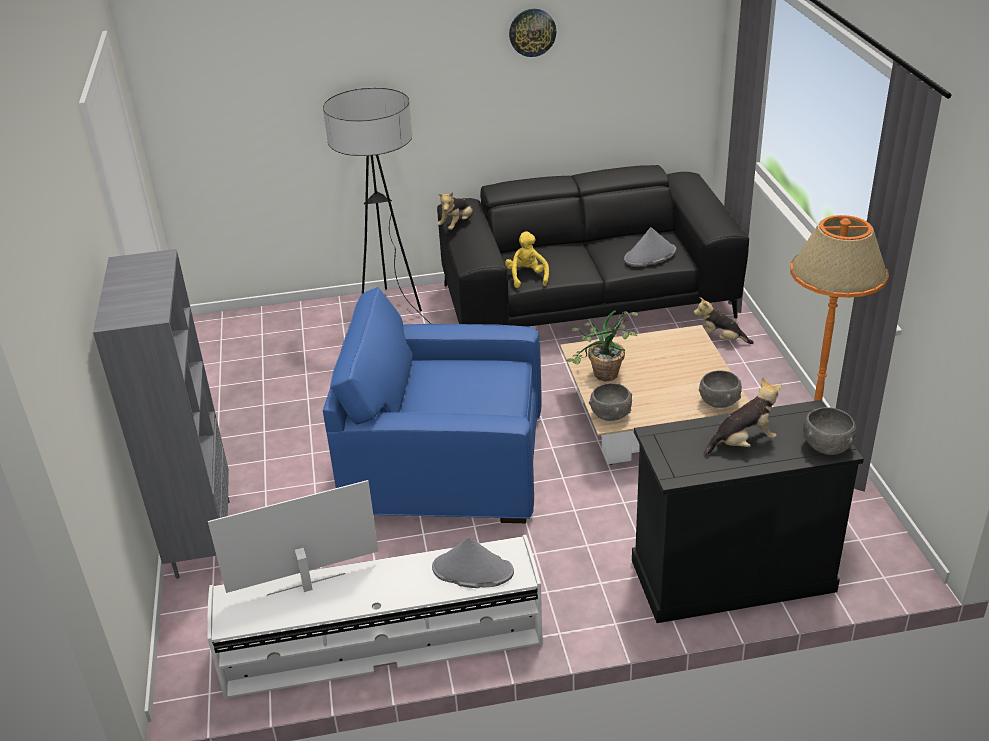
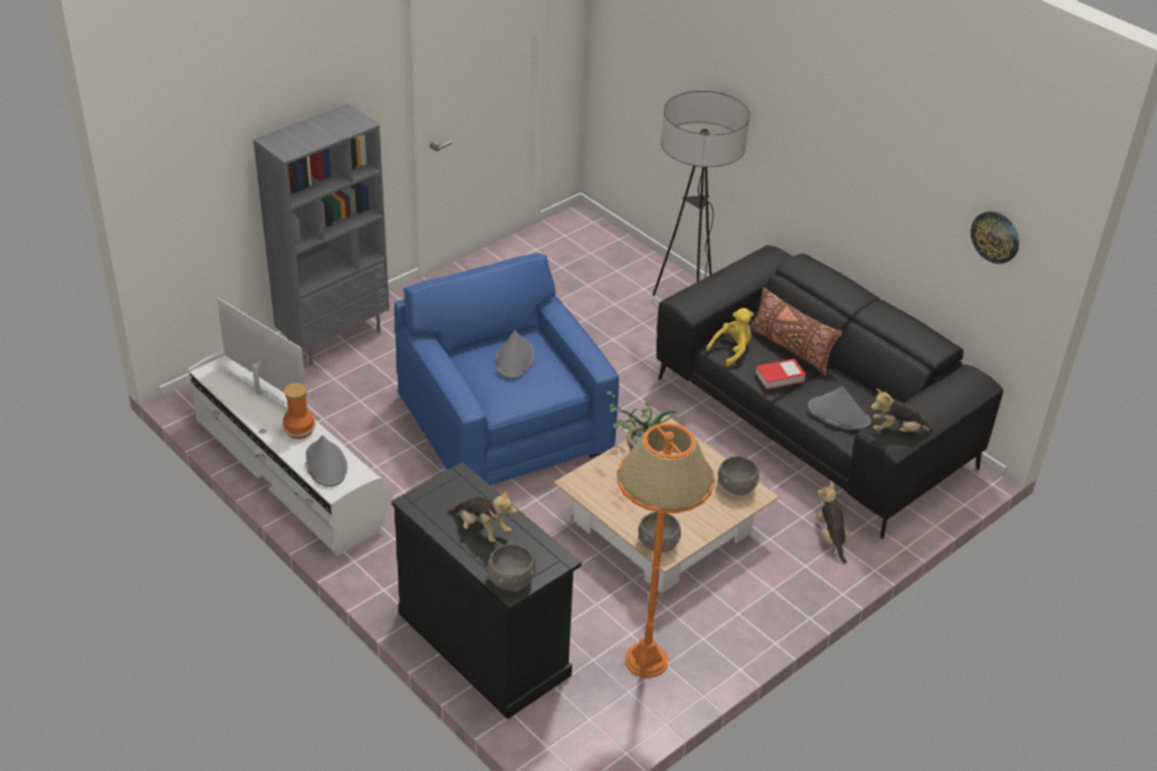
camera: 55 degrees right, 5 degrees up
plush toy [437,192,473,230] -> plush toy moved to [871,389,934,432]
wall clock [509,9,556,57] -> wall clock moved to [971,211,1019,264]
grey bowl [589,383,632,421] -> grey bowl moved to [718,456,759,495]
none -> vase [282,383,316,439]
none -> grey hat [495,330,534,379]
none -> brown pillow [750,288,842,375]
none -> book [755,359,806,390]

